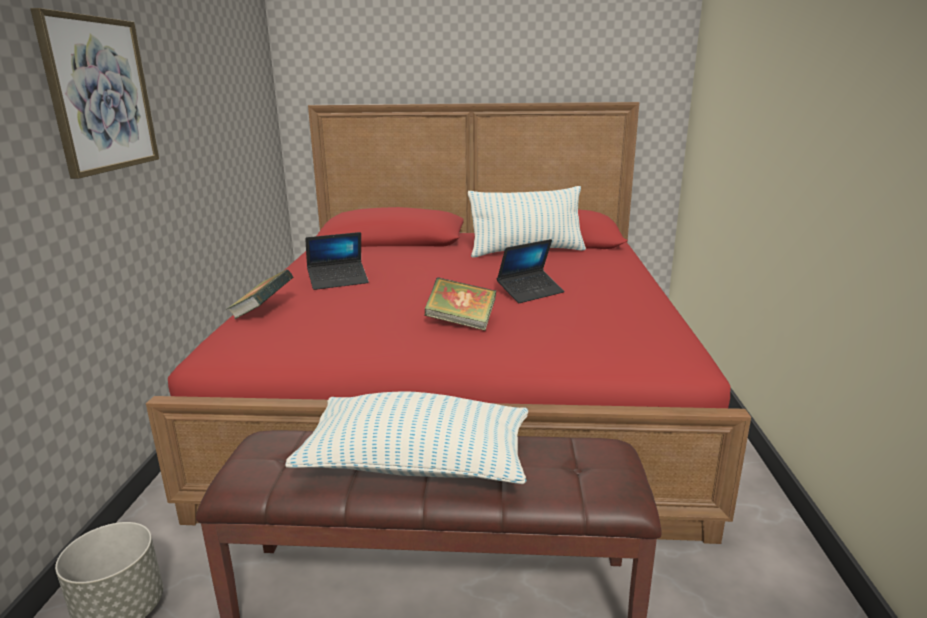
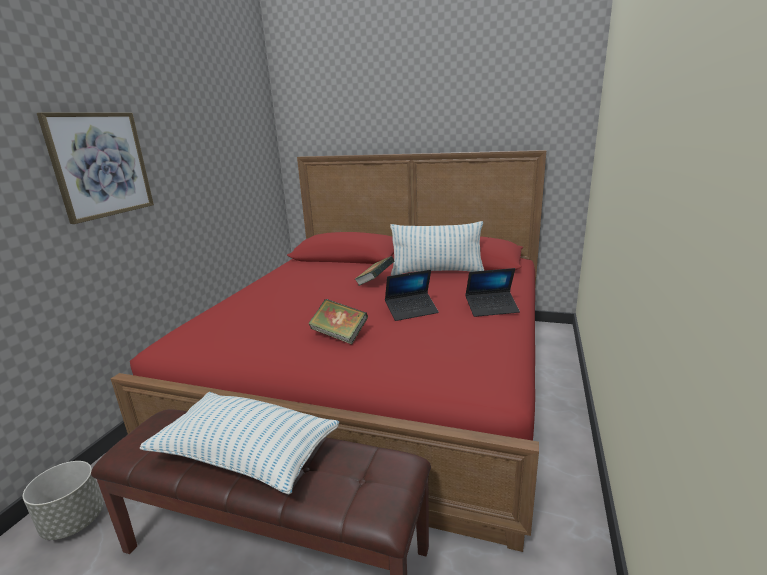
camera: 15 degrees right, 0 degrees up
book [227,269,293,319] -> book moved to [354,256,395,286]
laptop [305,232,369,290] -> laptop moved to [465,268,520,317]

